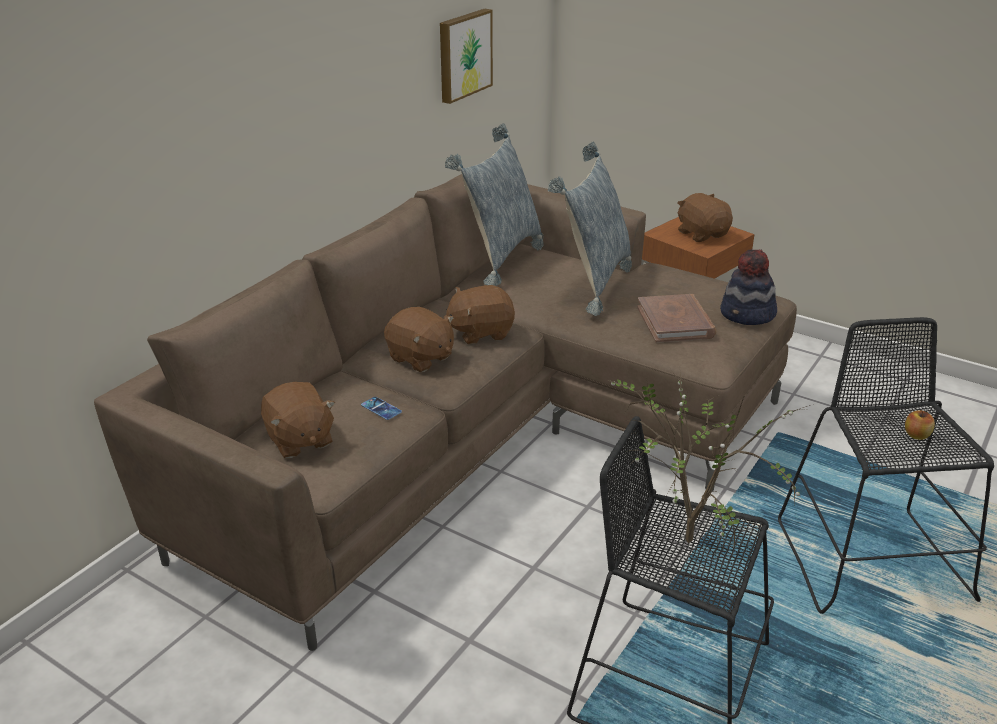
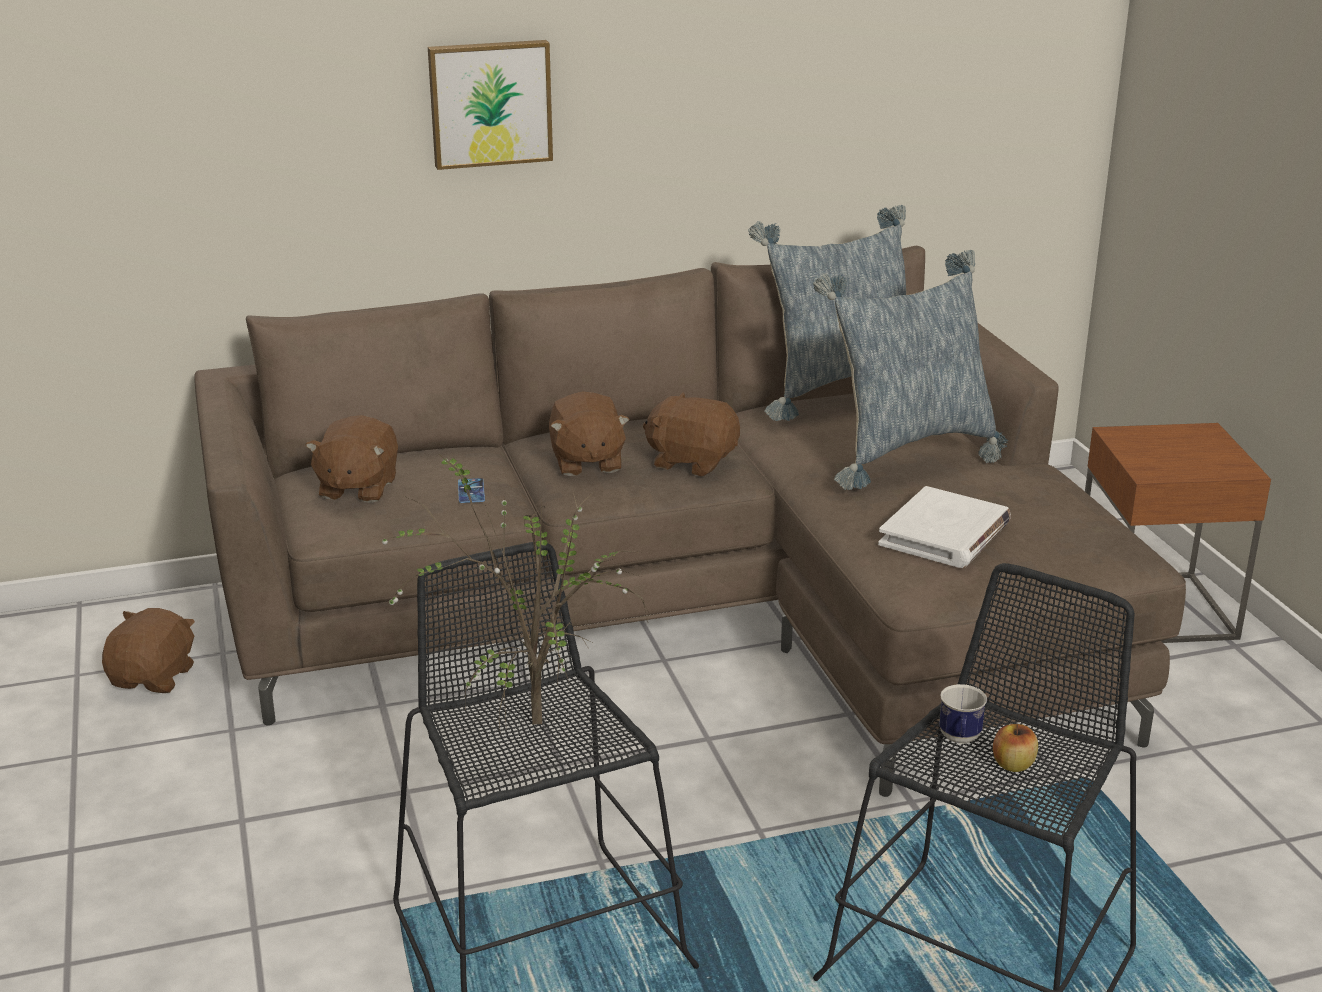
camera: 40 degrees right, 5 degrees down
picture [440,9,493,104] -> picture moved to [428,40,553,170]
brown book [637,294,716,343] -> white book [878,486,1011,568]
brown plush toy [677,193,733,242] -> brown plush toy moved to [102,608,195,693]
hat [720,249,777,325] -> none
none -> mug [939,684,987,744]

